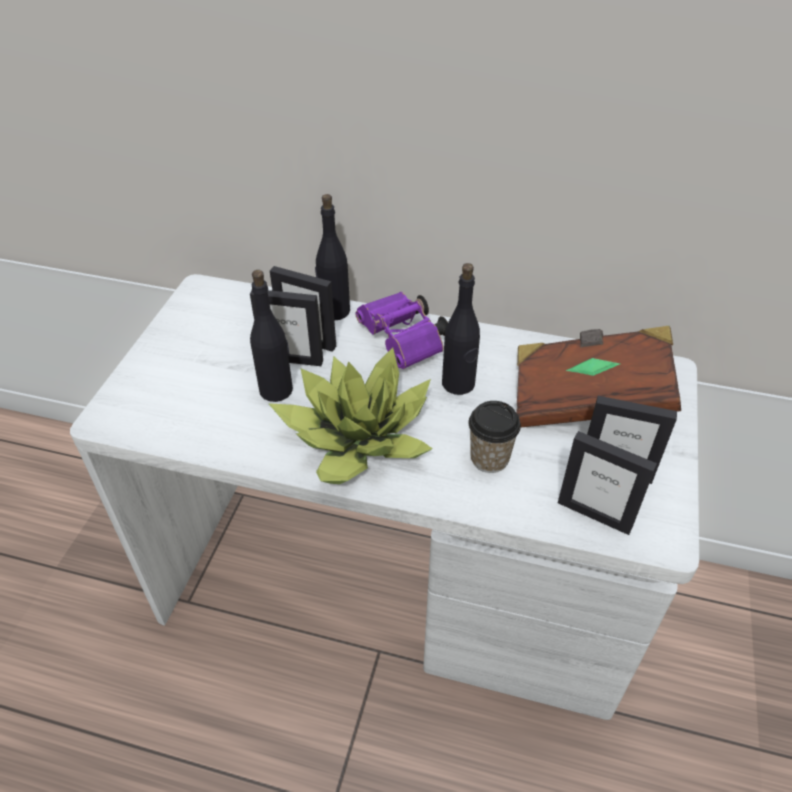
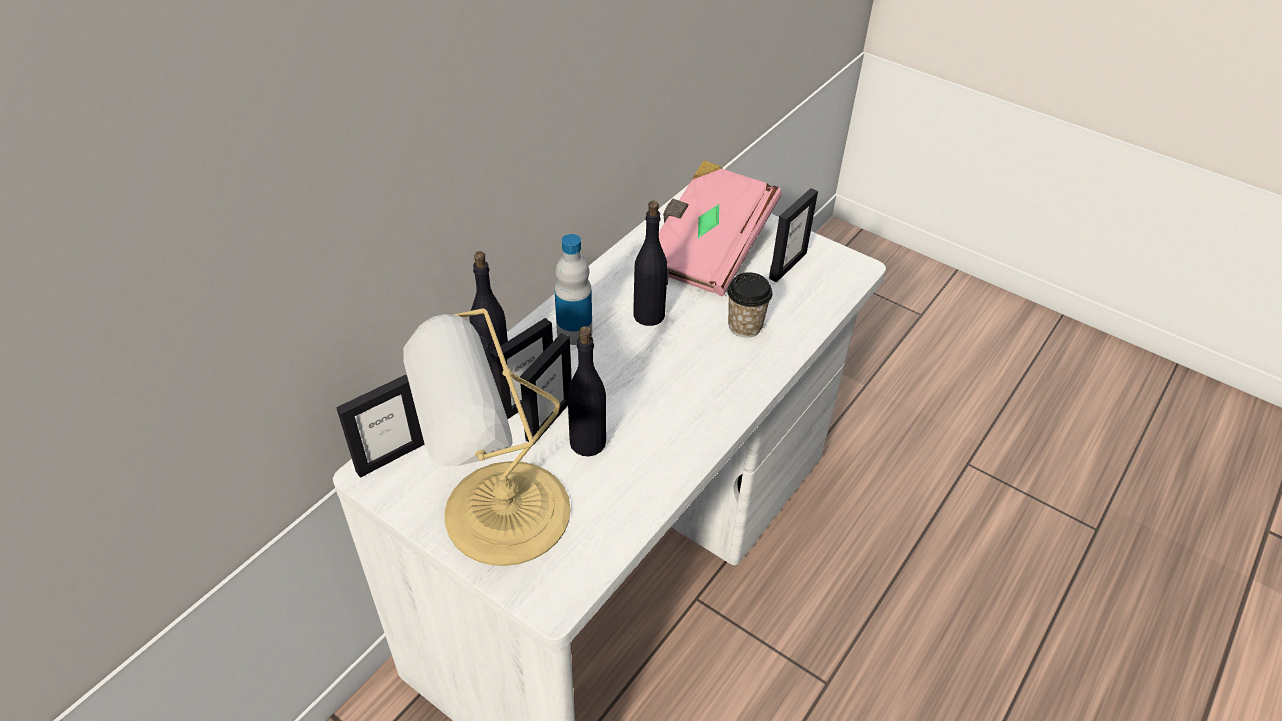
camera: 70 degrees left, 0 degrees up
potted plant [268,347,433,484] -> none
purple binoculars [355,292,448,369] -> bottle [555,234,592,345]
brown book [516,326,681,427] -> pink book [659,160,782,296]
picture frame [558,431,657,535] -> picture frame moved to [336,375,425,478]
none -> table lamp [403,308,571,566]

